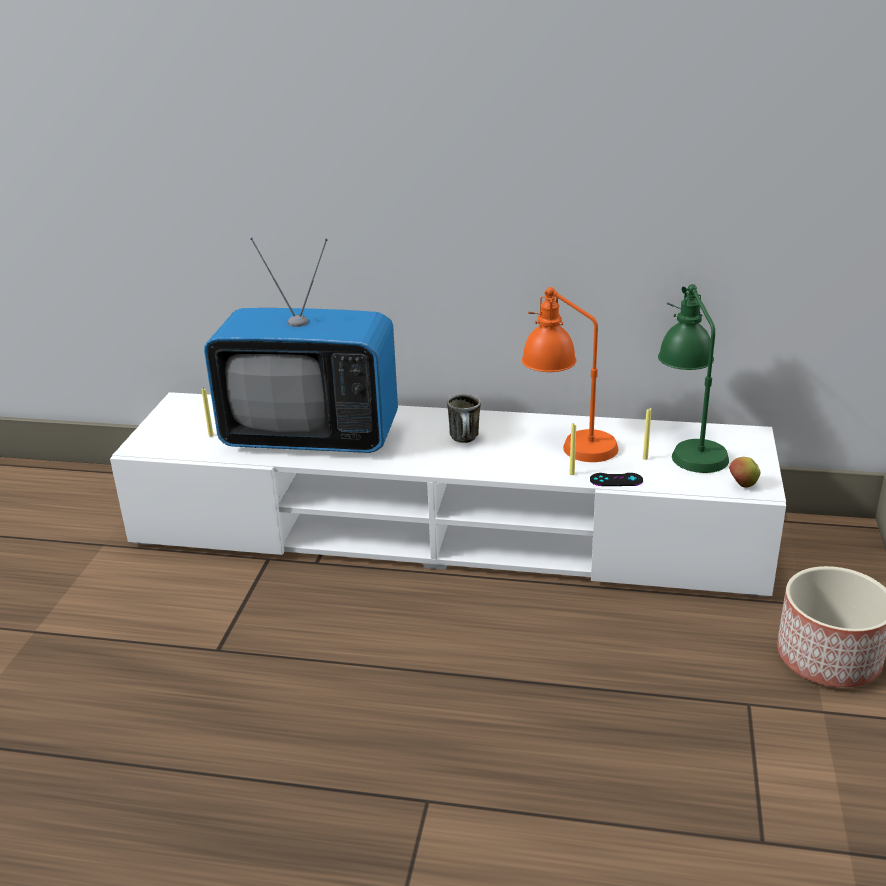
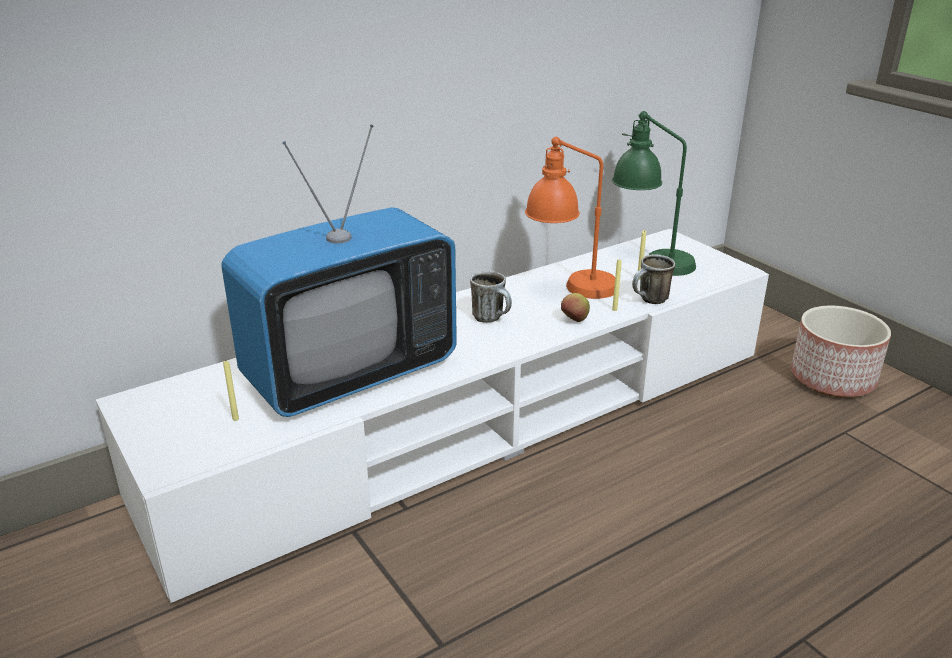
camera: 45 degrees left, 0 degrees up
black game controller [590,473,643,486] -> mug [632,254,675,304]
apple [729,457,760,487] -> apple moved to [561,293,590,322]

